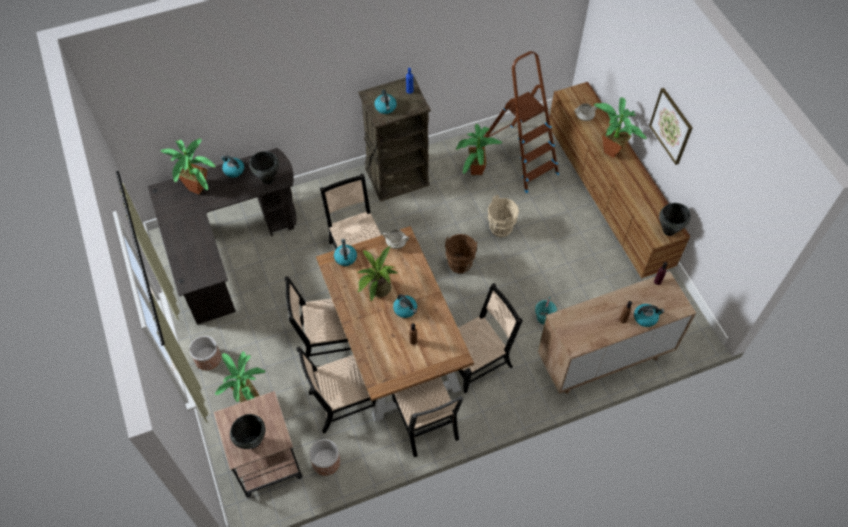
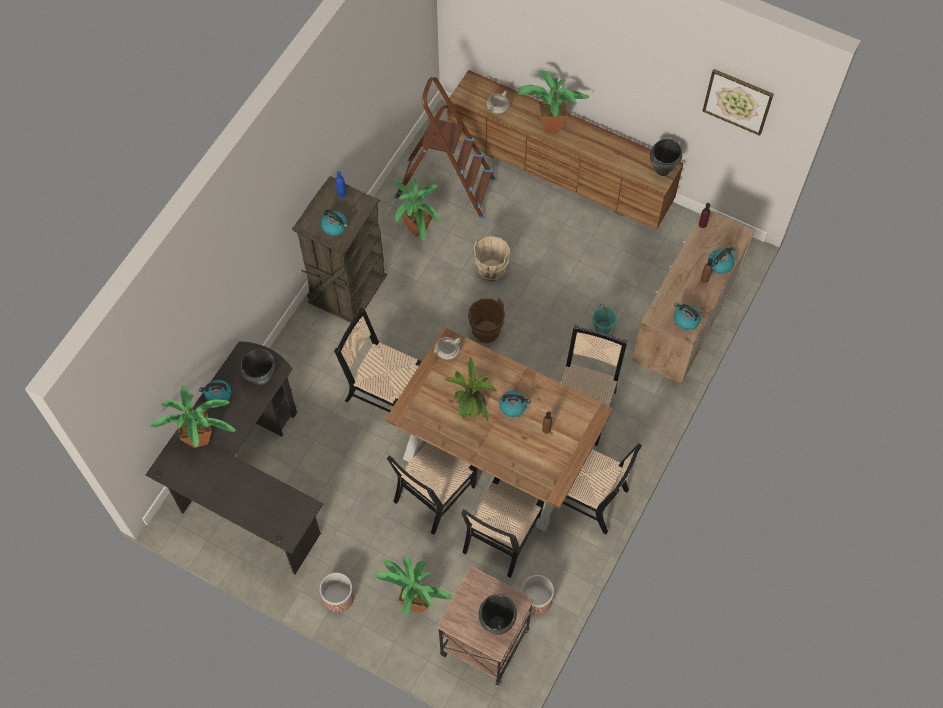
camera: 40 degrees left, 5 degrees up
kettle [334,239,357,266] -> kettle moved to [674,302,701,330]
picture [649,88,693,165] -> picture moved to [703,69,774,136]

